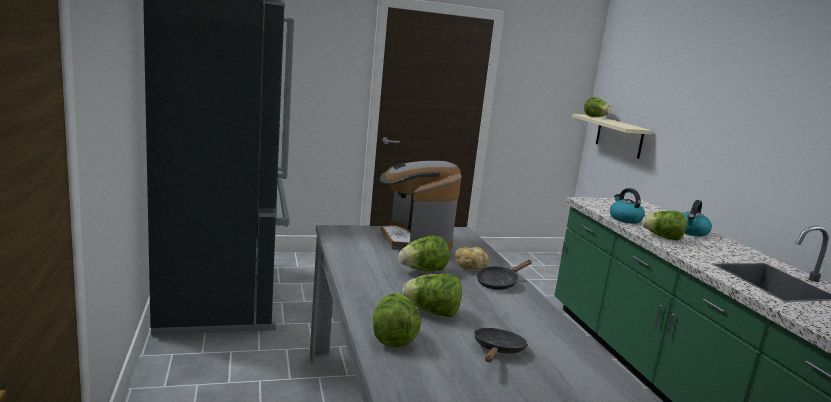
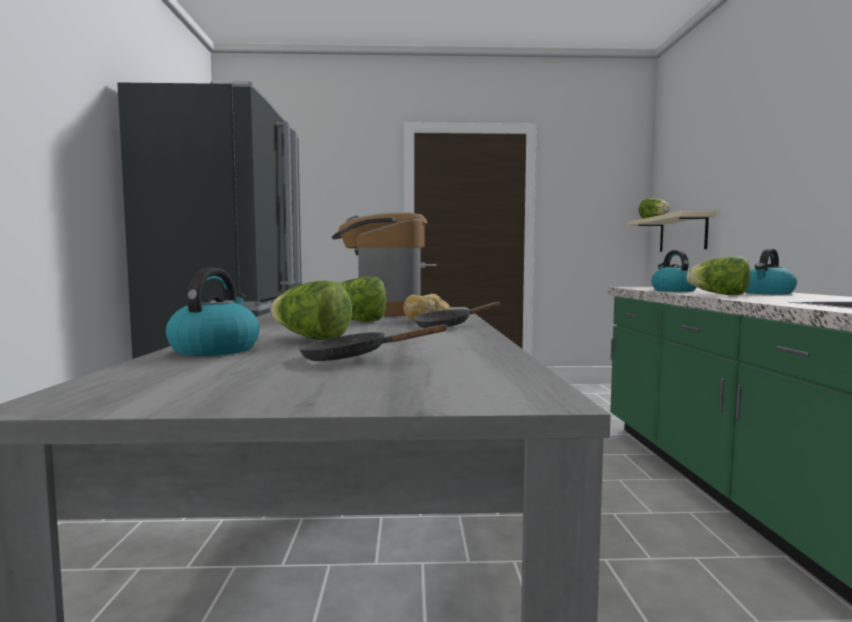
camera: 15 degrees right, 10 degrees down
lettuce [373,293,421,347] -> kettle [166,268,260,356]
black frying pan [474,328,528,362] -> black frying pan turned 120 degrees counterclockwise [299,324,449,361]

